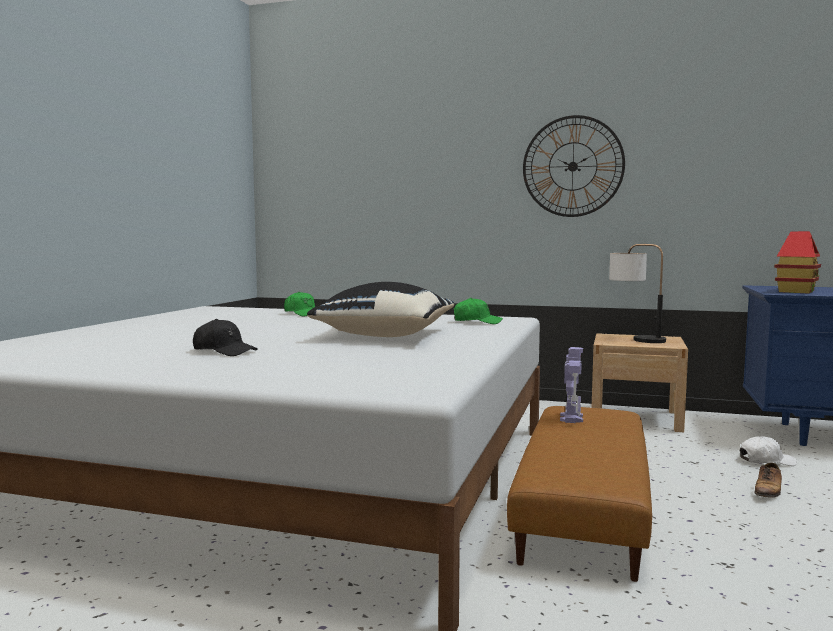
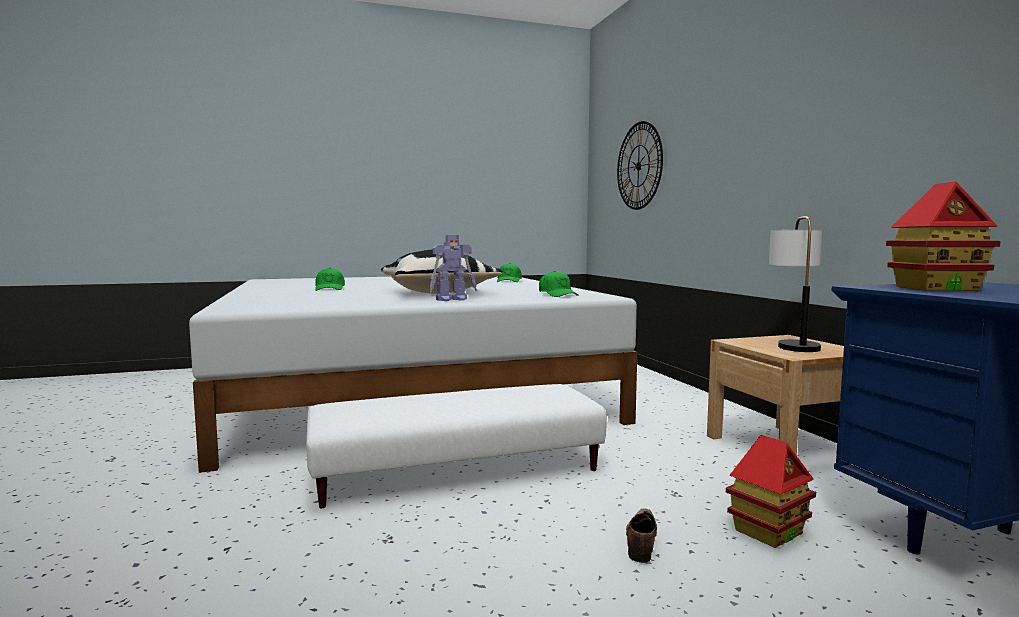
camera: 55 degrees right, 0 degrees up
black cap [193,319,258,356] -> green cap [315,268,345,291]
brown ottoman [507,406,652,582] -> white ottoman [306,384,607,508]
wall clock [523,115,625,217] -> wall clock moved to [617,121,663,210]
toy robot [560,347,583,423] -> toy robot moved to [430,235,477,301]
white cap [740,436,797,466] -> toy house [726,435,816,548]
shoe [754,462,782,498] -> shoe turned 105 degrees clockwise [626,509,657,563]

